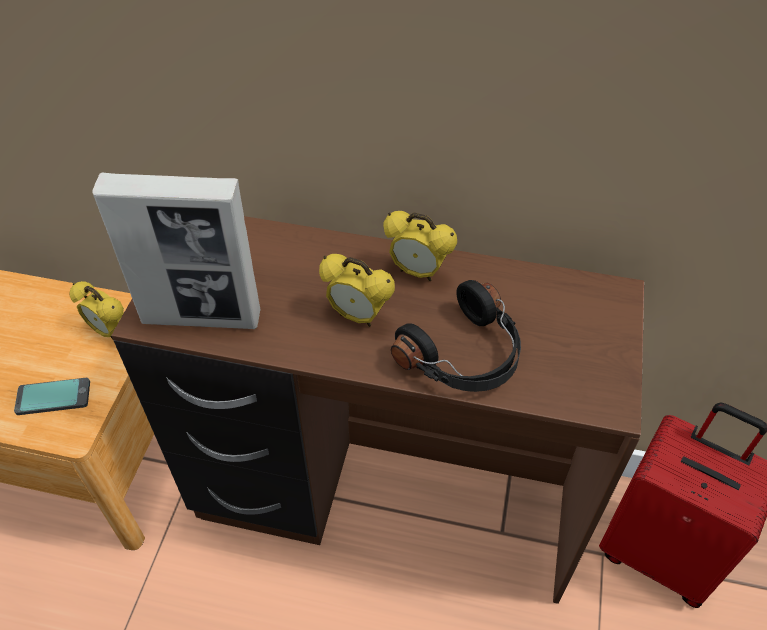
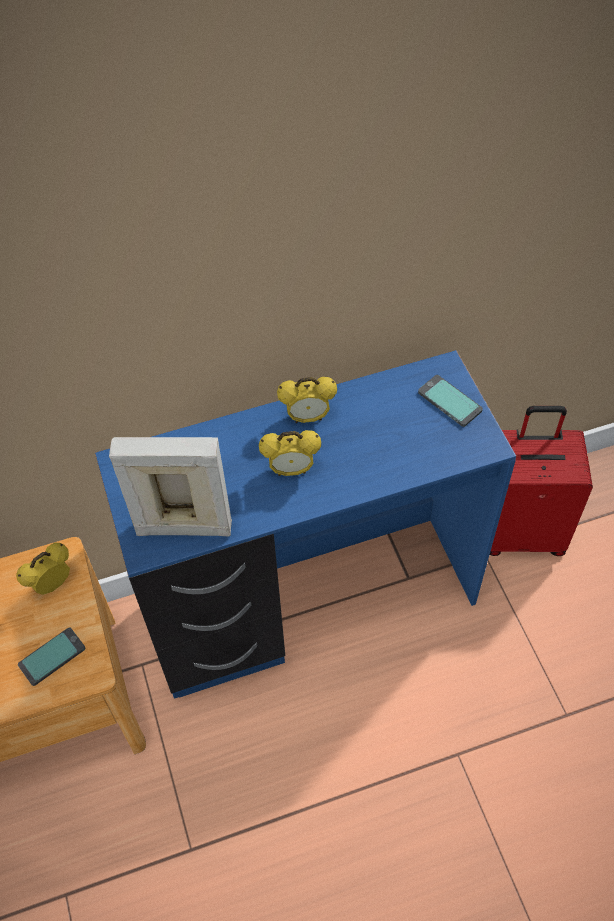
camera: 30 degrees left, 5 degrees up
alarm clock [70,281,124,339] -> alarm clock turned 135 degrees clockwise [16,543,70,595]
picture frame [92,173,260,329] -> picture frame turned 150 degrees counterclockwise [109,437,232,537]
brown desk [111,216,644,604] -> blue desk [95,350,516,699]
black headphones [391,280,521,392] -> none
none -> phone [418,375,483,427]

